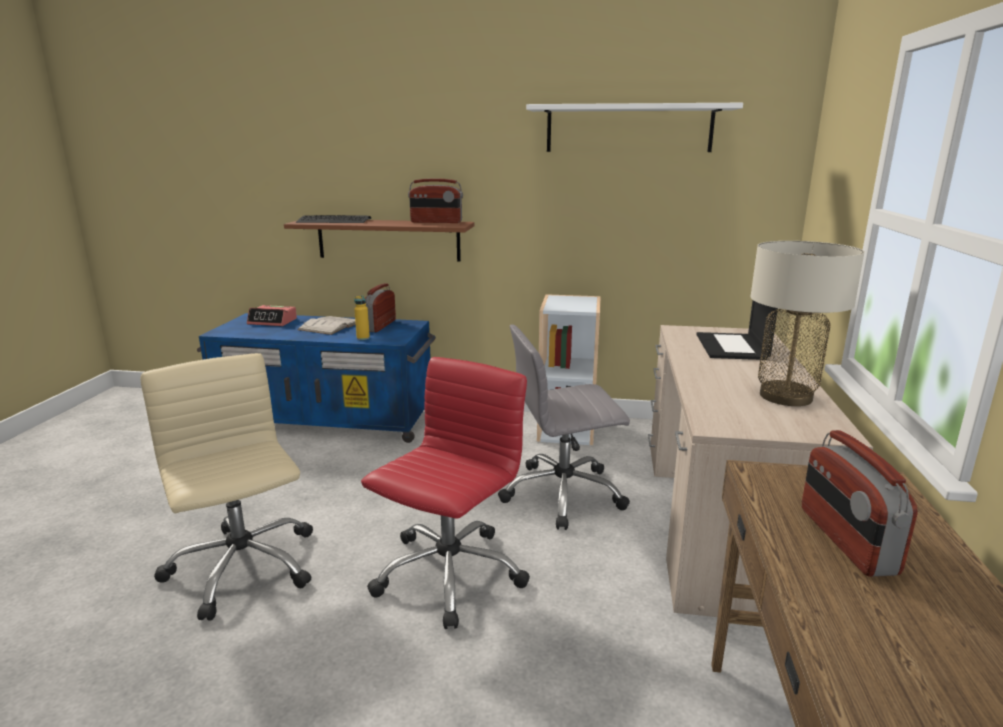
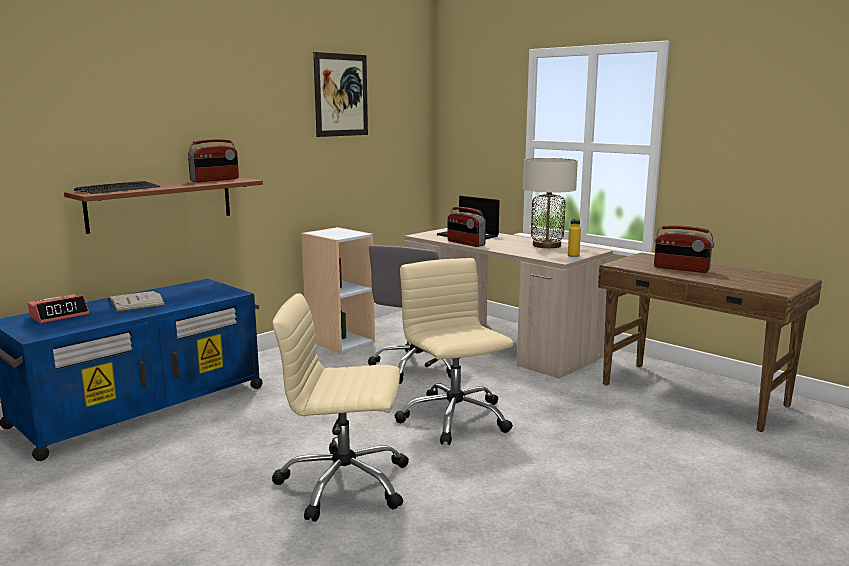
camera: 55 degrees left, 5 degrees down
yellow bottle [354,296,370,340] -> yellow bottle moved to [568,217,581,257]
red office chair [361,357,530,629] -> beige office chair [395,258,514,445]
radio [364,283,396,332] -> radio moved to [447,207,486,247]
white shelf [526,103,743,152] -> picture [313,52,368,137]

